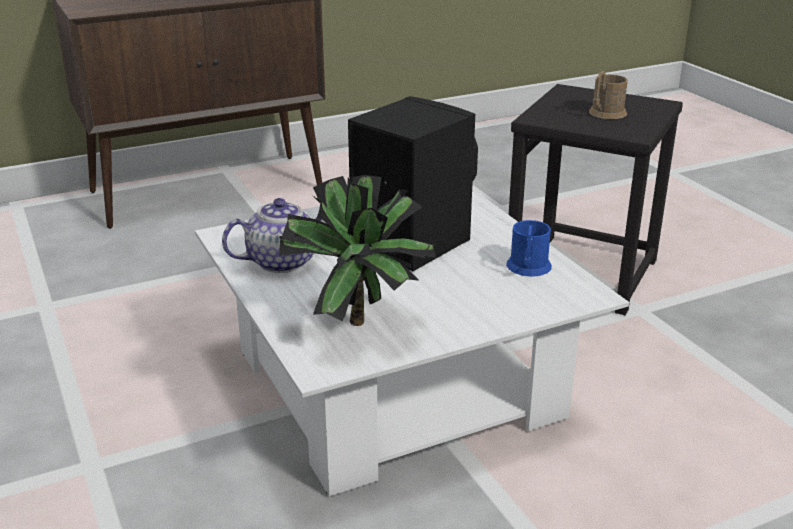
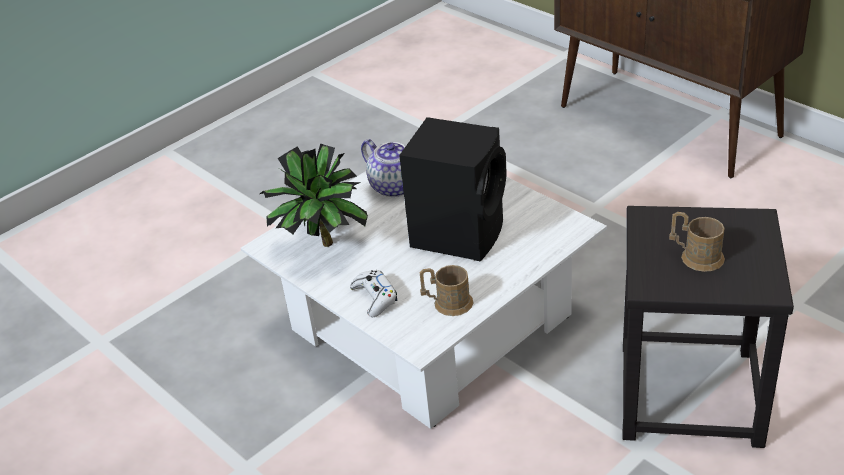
camera: 75 degrees right, 10 degrees up
blue mug [506,220,552,277] -> brown mug [419,265,473,316]
none -> white game controller [350,270,398,317]

